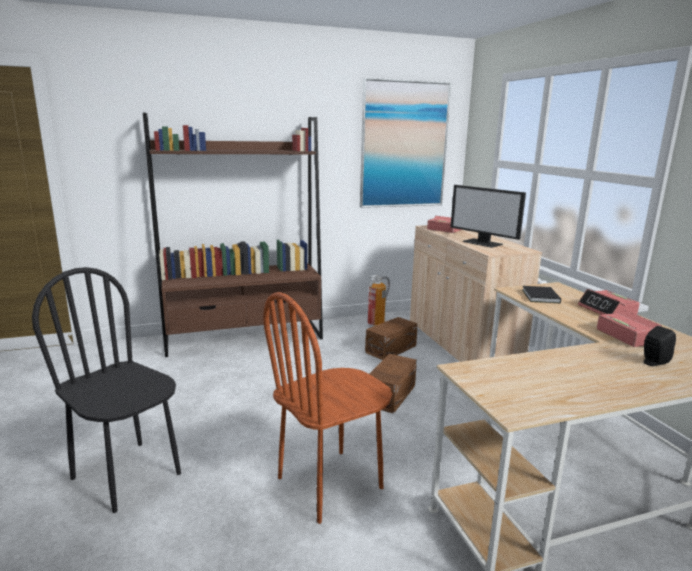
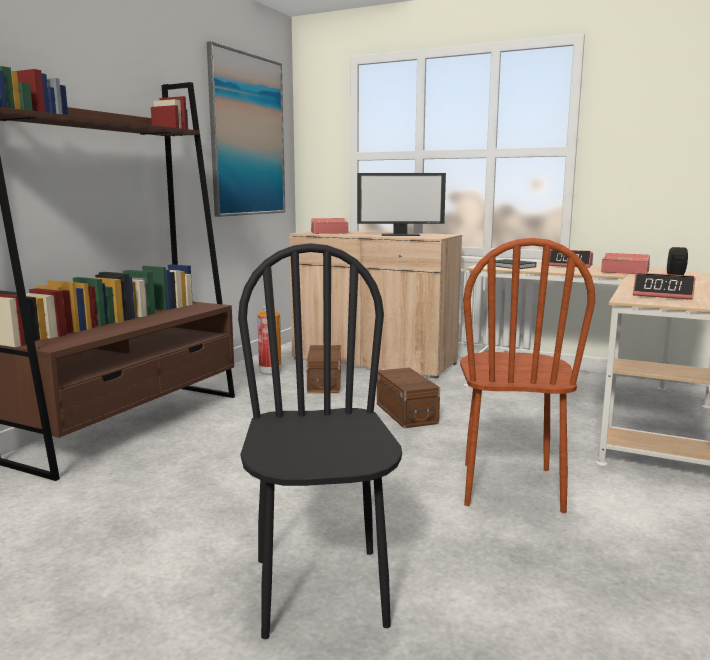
camera: 45 degrees left, 5 degrees down
black chair [32,267,181,513] -> black chair turned 90 degrees clockwise [238,243,402,639]
none -> alarm clock [633,273,695,300]

